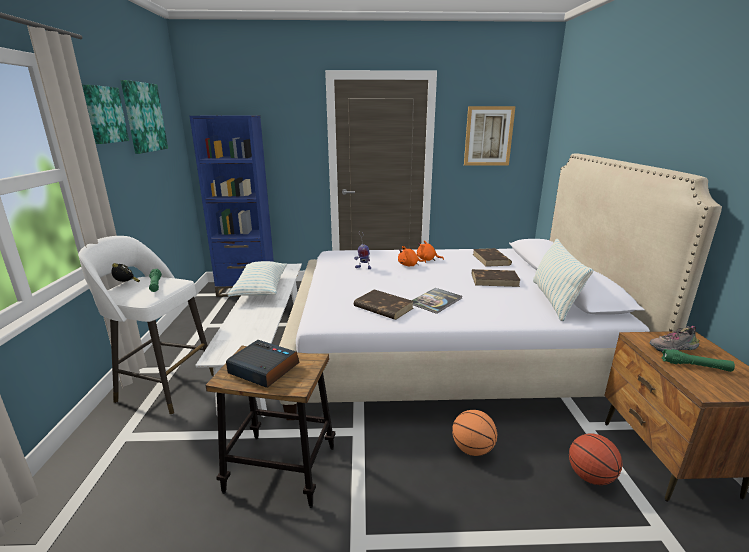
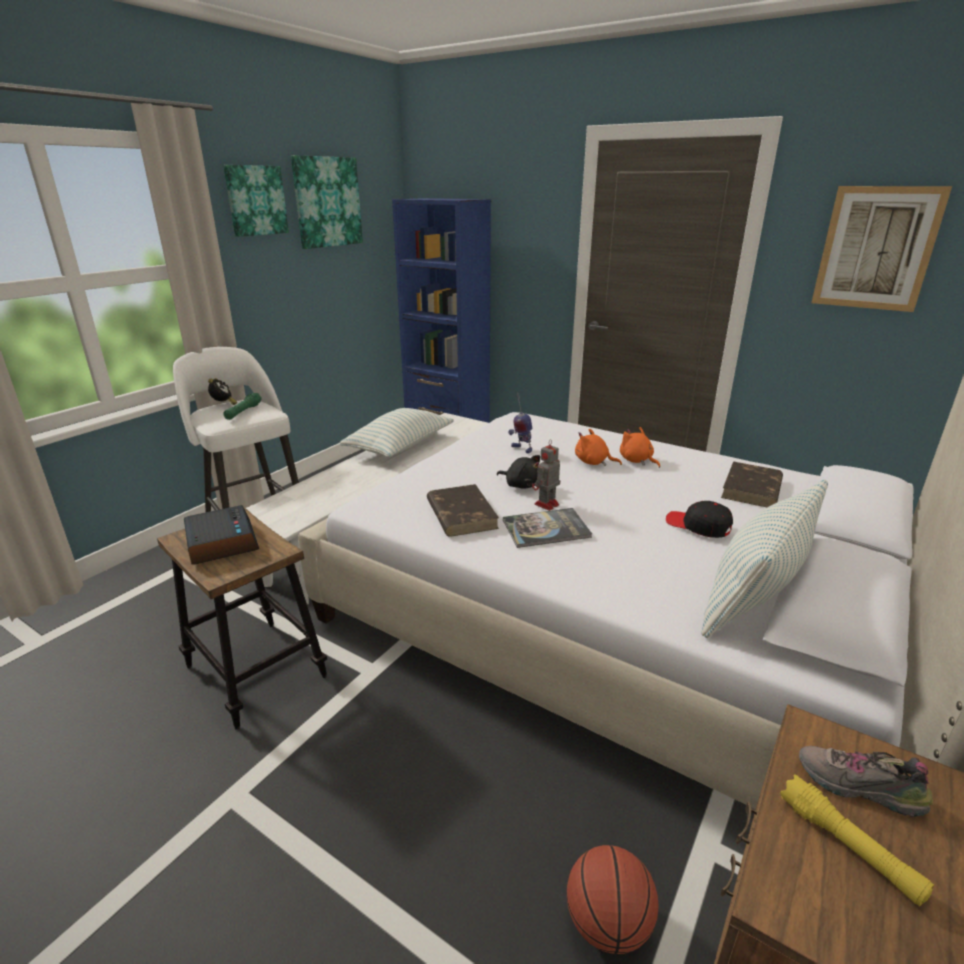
camera: 35 degrees right, 5 degrees up
basketball [452,410,497,456] -> none
brown book [472,269,521,287] -> black cap [666,501,733,538]
green flashlight [661,349,735,372] -> yellow flashlight [780,774,934,907]
none -> black plush toy [497,455,540,489]
none -> toy robot [532,439,560,511]

